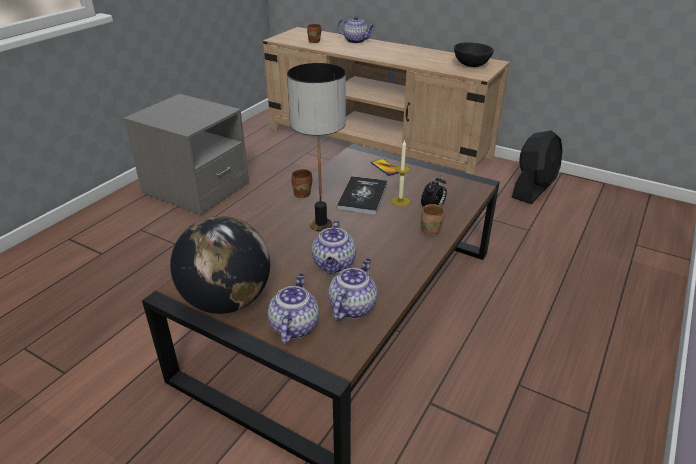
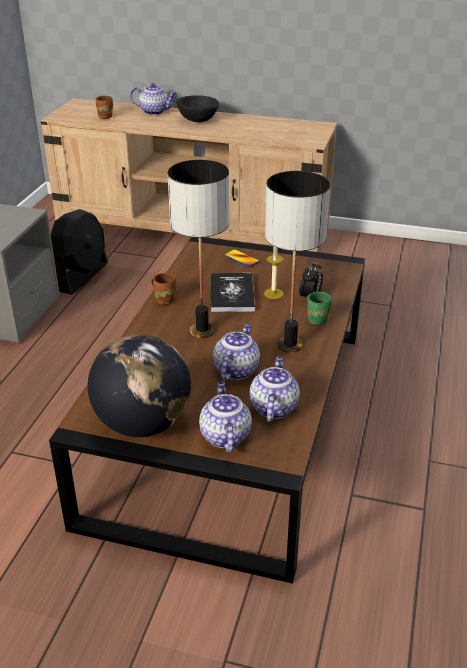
camera: 15 degrees left, 0 degrees up
teapot [312,220,356,274] -> teapot turned 150 degrees counterclockwise [213,323,260,381]
brown mug [421,204,445,236] -> green mug [307,292,332,325]
black bowl [454,42,494,67] -> black bowl moved to [177,95,219,122]
black fan [512,130,563,204] -> black fan moved to [51,209,108,295]
none -> table lamp [265,171,330,353]

